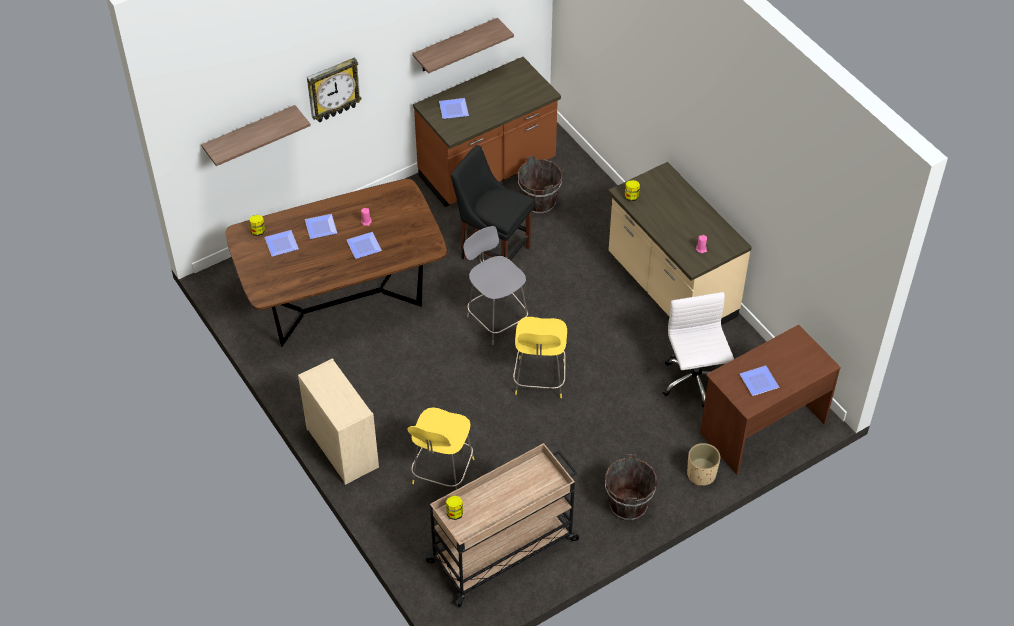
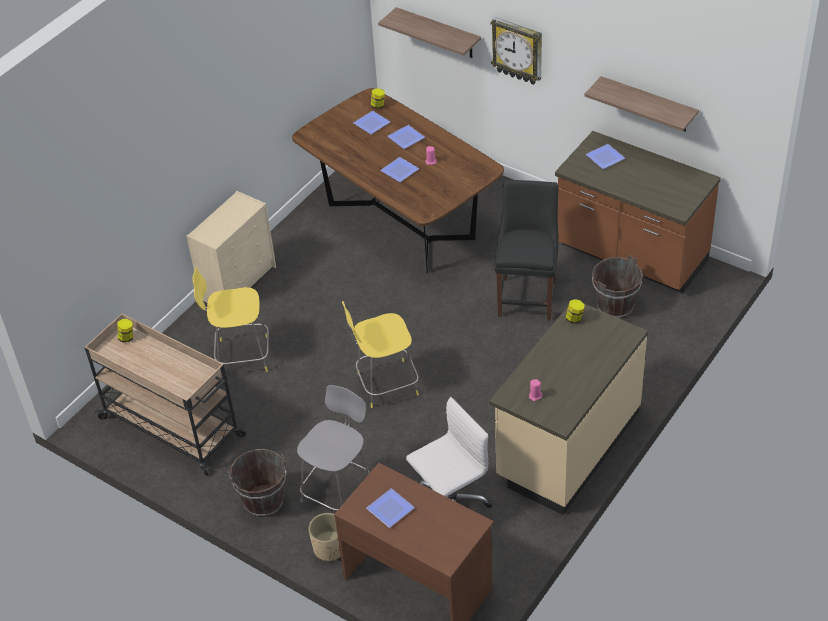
camera: 70 degrees right, 5 degrees down
grey stool [463,226,528,345] -> grey stool moved to [297,385,370,511]

